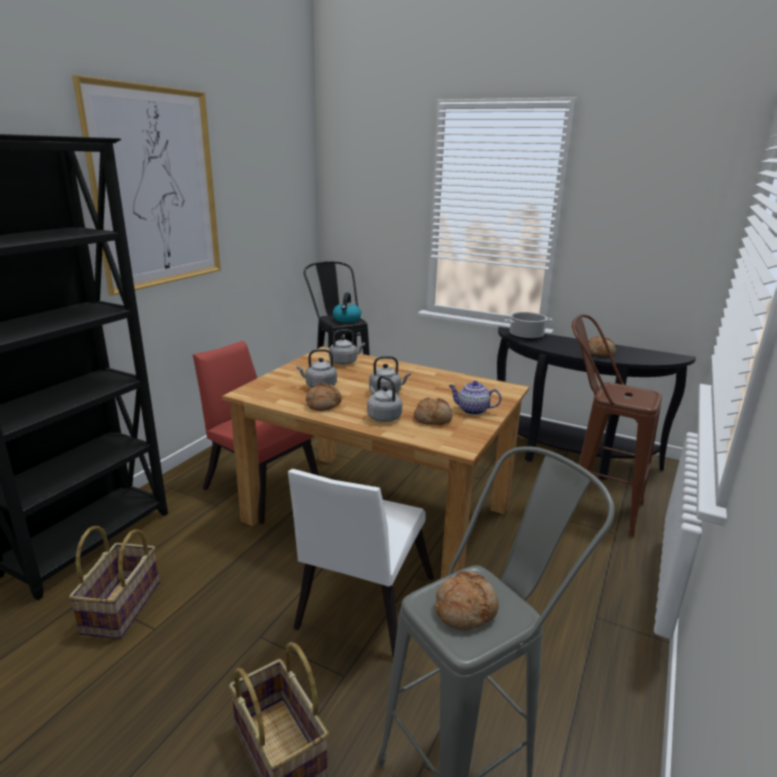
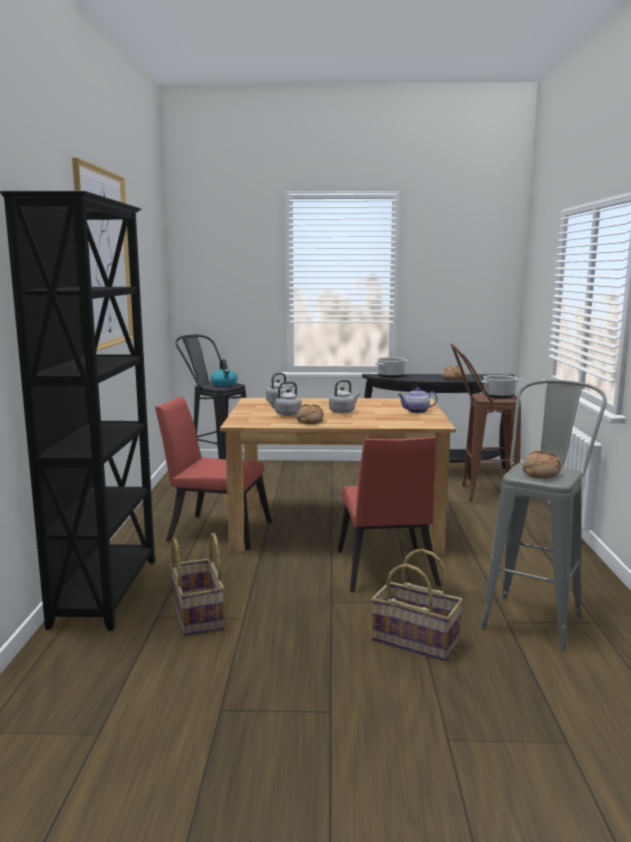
camera: 25 degrees left, 10 degrees down
white chair [288,469,434,658] -> red chair [338,437,441,592]
grey kettle [367,376,402,422] -> none
bread [414,397,452,425] -> none
none -> cooking pot [478,375,522,398]

